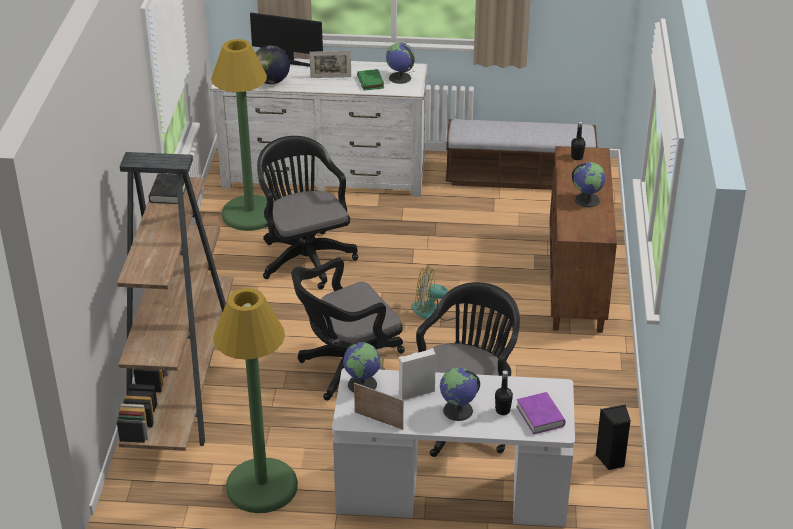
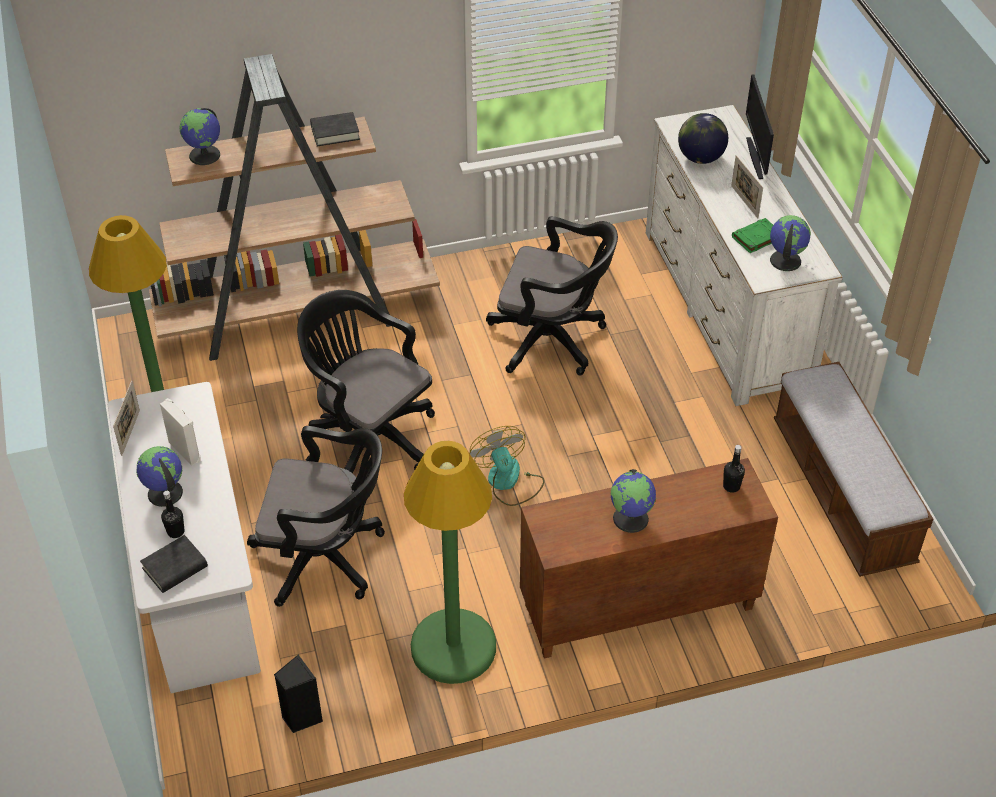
camera: 70 degrees right, 10 degrees up
green floor lamp [211,39,268,231] -> green floor lamp moved to [404,441,496,684]
black office chair [257,136,358,289] -> black office chair turned 60 degrees clockwise [486,216,618,376]
globe [343,342,381,393] -> globe moved to [180,108,220,165]
purple book [516,392,565,434] -> black book [140,535,208,593]

